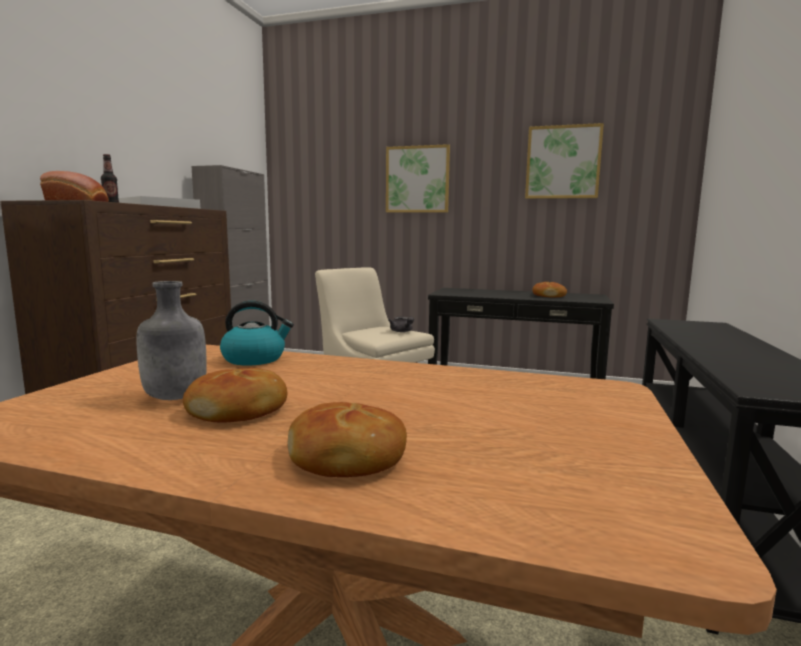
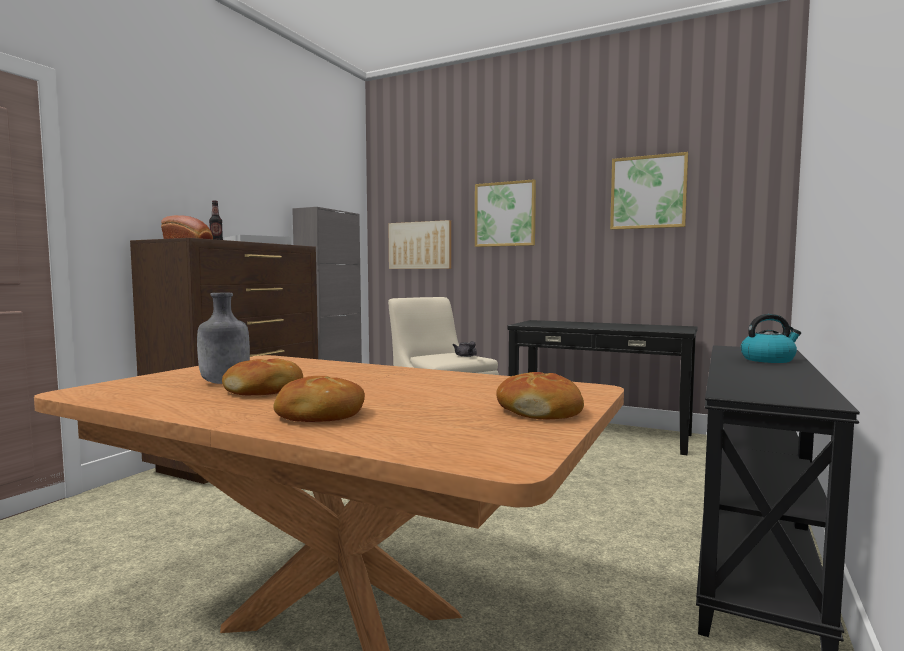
camera: 10 degrees right, 5 degrees down
kettle [220,301,294,365] -> kettle moved to [741,314,801,363]
bread [532,282,567,298] -> bread moved to [496,372,584,419]
none -> picture [388,220,451,269]

